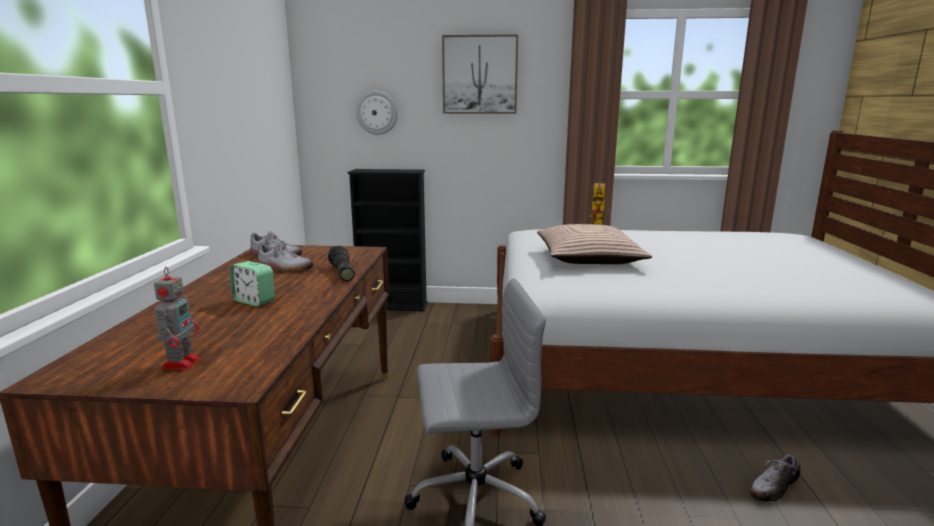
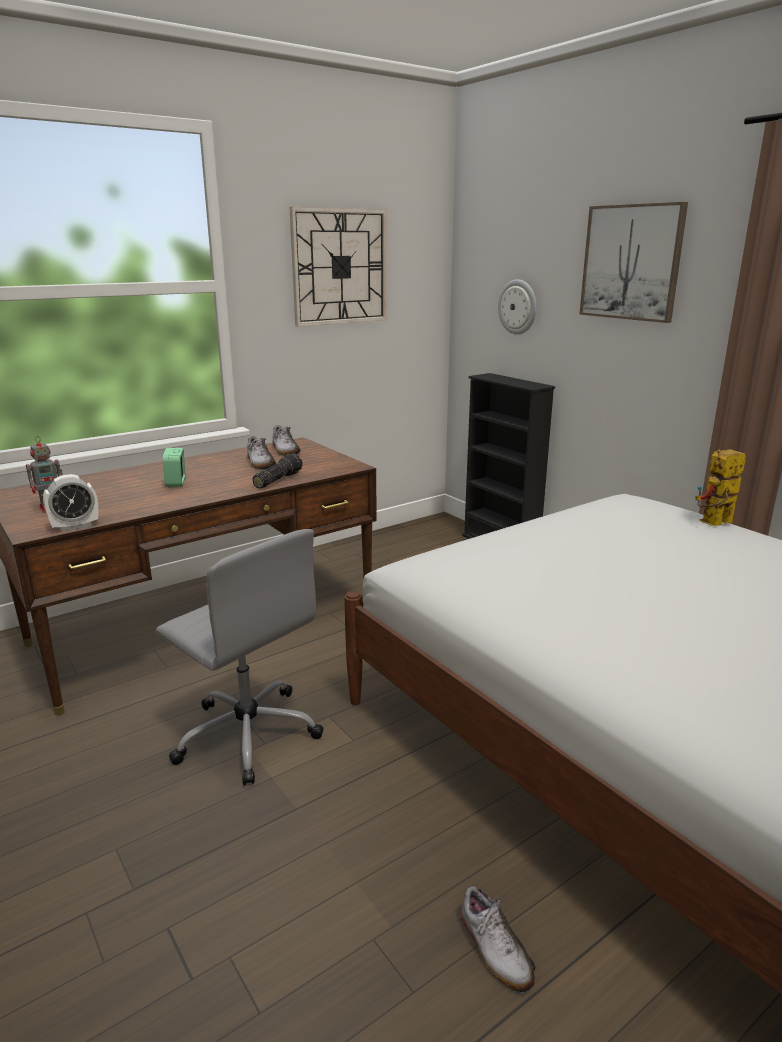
camera: 50 degrees right, 5 degrees up
pillow [537,224,652,264] -> none
shoe [750,454,801,502] -> shoe turned 135 degrees counterclockwise [460,885,536,994]
none -> alarm clock [43,474,98,532]
none -> wall clock [290,207,387,327]

